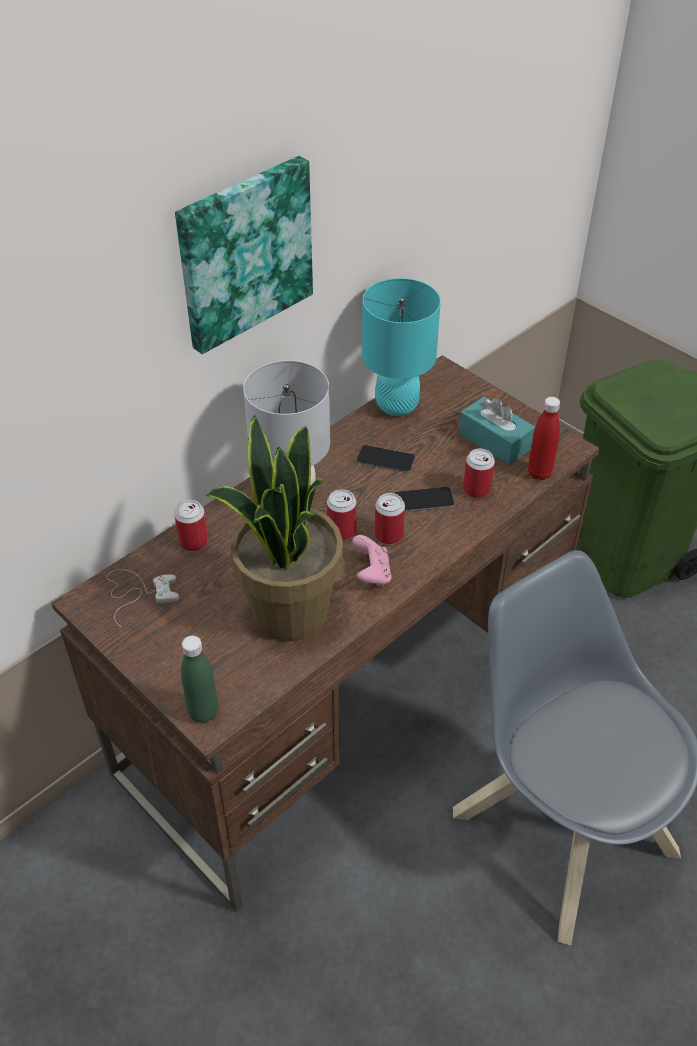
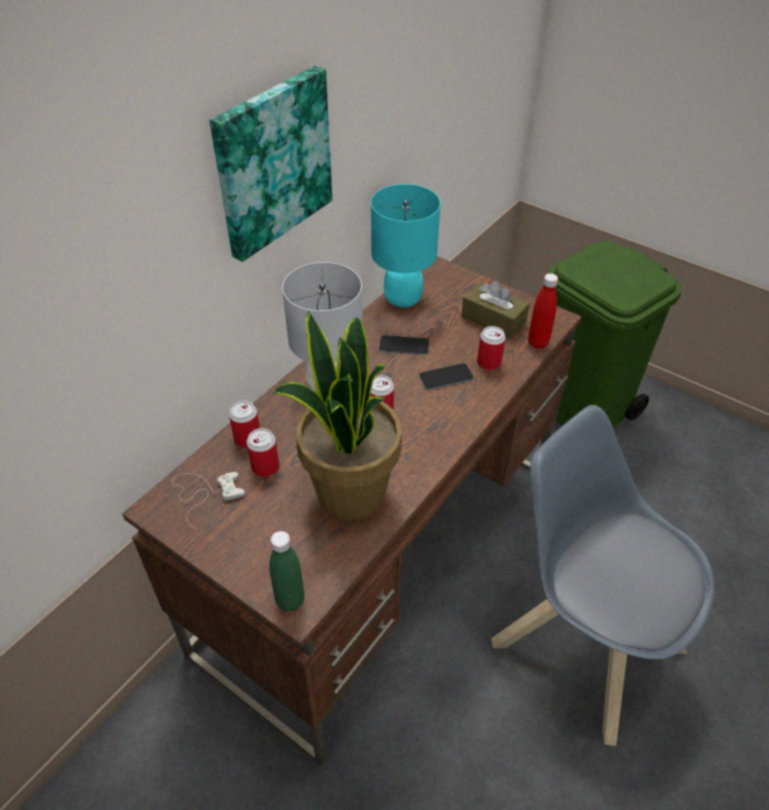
camera: 10 degrees left, 0 degrees up
pink game controller [352,535,392,586] -> none
can [375,493,405,544] -> can moved to [247,428,279,477]
turquoise tissue box [459,396,535,465] -> brown tissue box [462,281,530,339]

